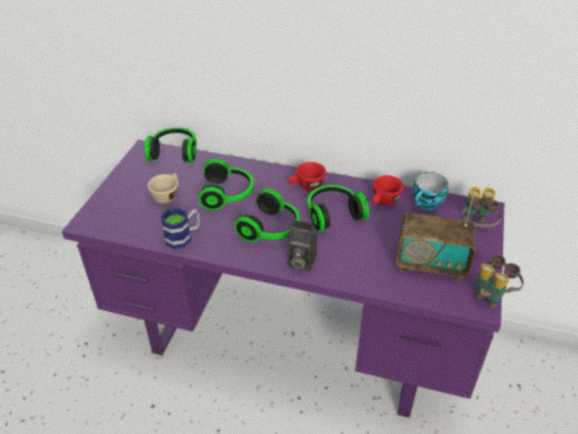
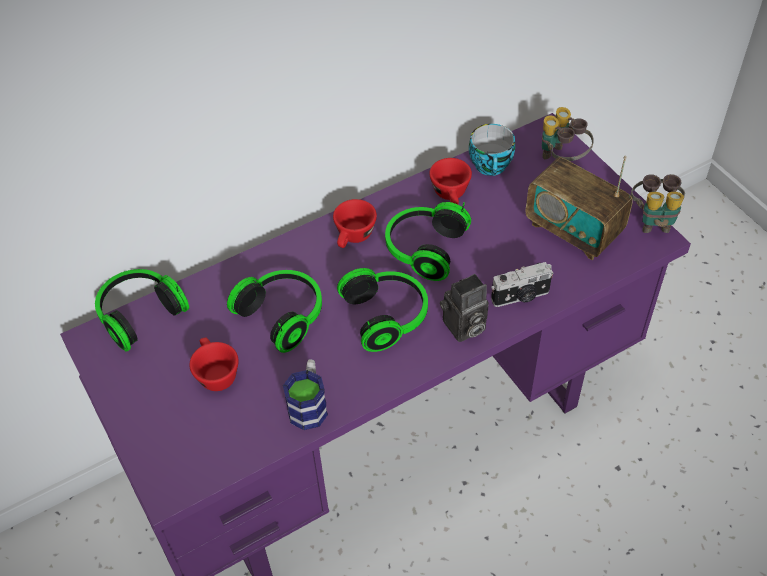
camera: 45 degrees left, 10 degrees up
beige cup [148,173,179,204] -> red cup [190,338,239,391]
radio [396,192,475,281] -> radio turned 75 degrees clockwise [526,156,633,260]
none -> camera [491,262,554,307]

